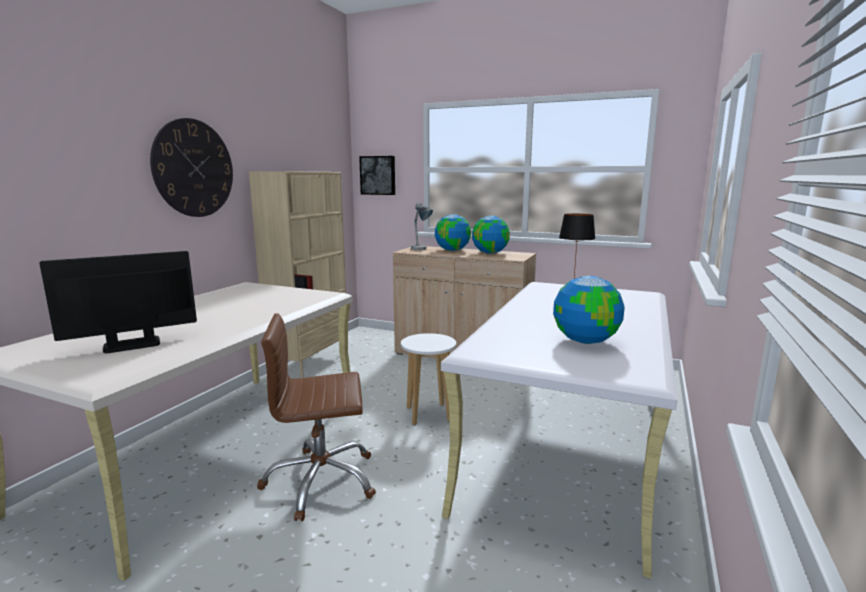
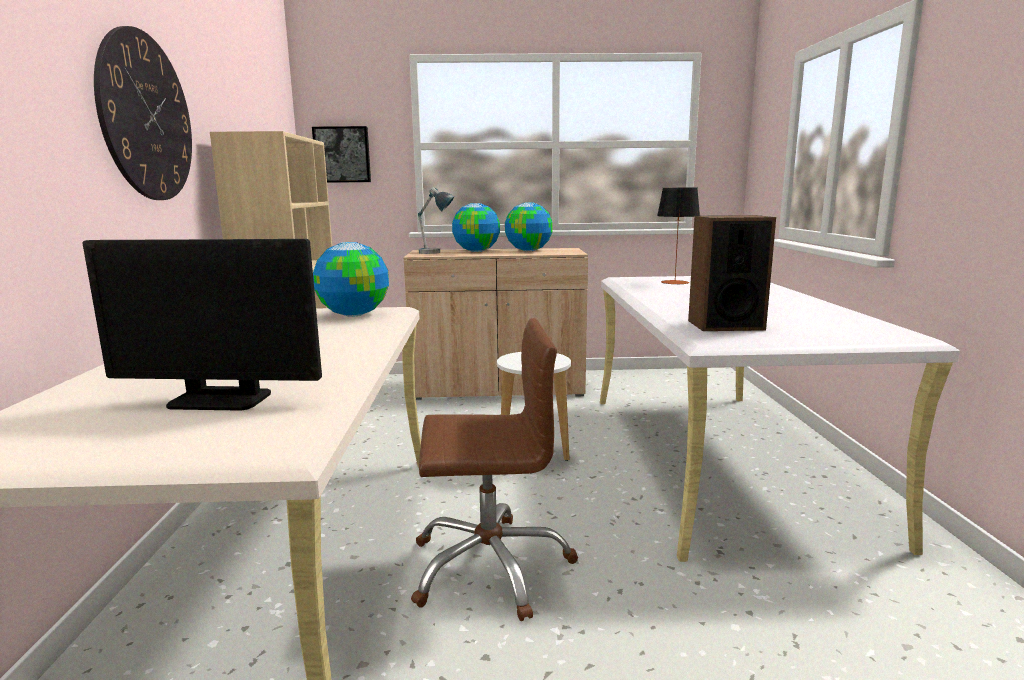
camera: 25 degrees left, 0 degrees up
monitor [39,251,197,353] -> monitor turned 120 degrees counterclockwise [83,239,322,410]
brown office chair [257,313,376,521] -> brown office chair turned 150 degrees counterclockwise [411,318,578,621]
globe [553,276,625,344] -> globe moved to [313,242,389,317]
none -> speaker [688,215,776,331]

